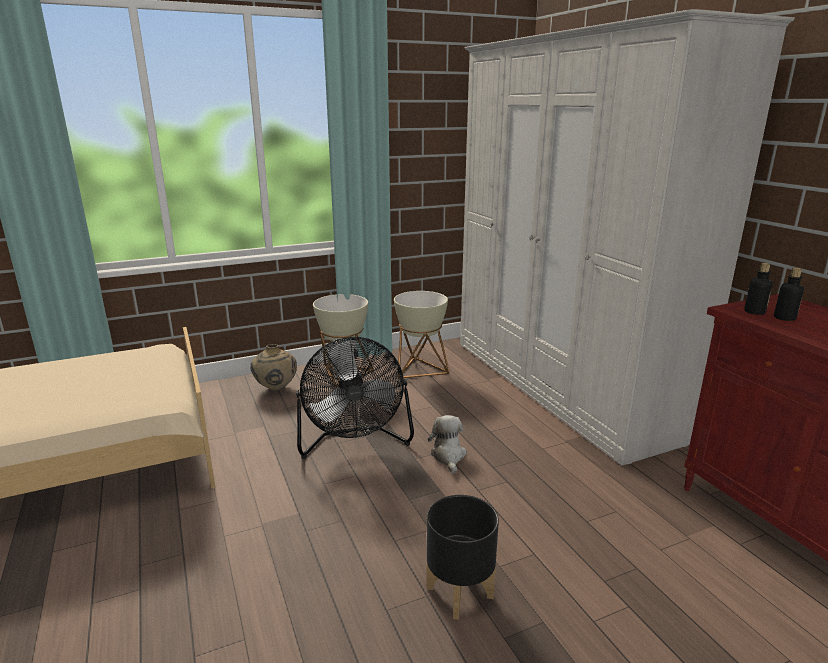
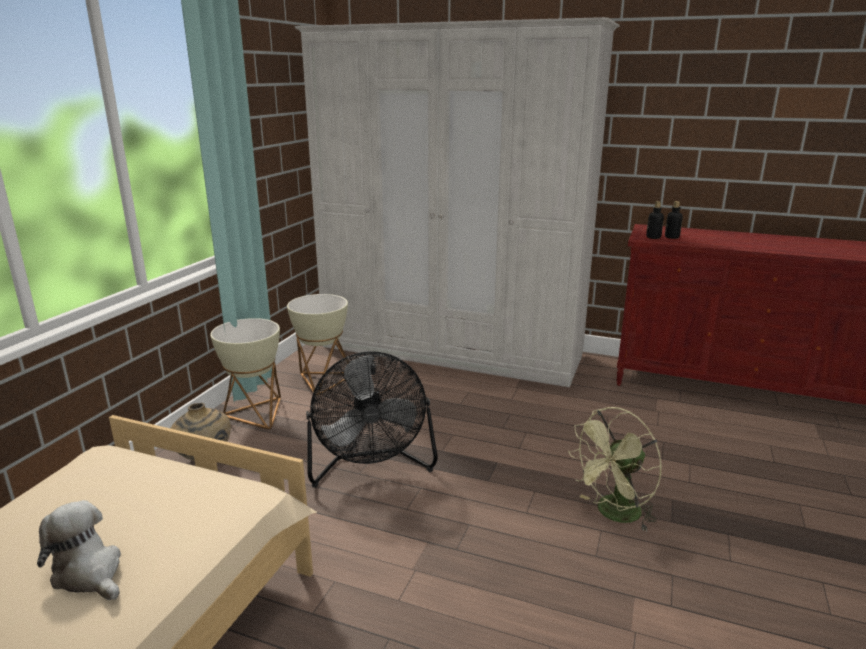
camera: 45 degrees left, 0 degrees up
black fan [296,337,414,459] -> black fan turned 45 degrees clockwise [306,351,438,488]
black planter [426,495,499,620] -> green fan [568,407,662,532]
plush toy [428,415,467,474] -> plush toy moved to [37,500,121,600]

